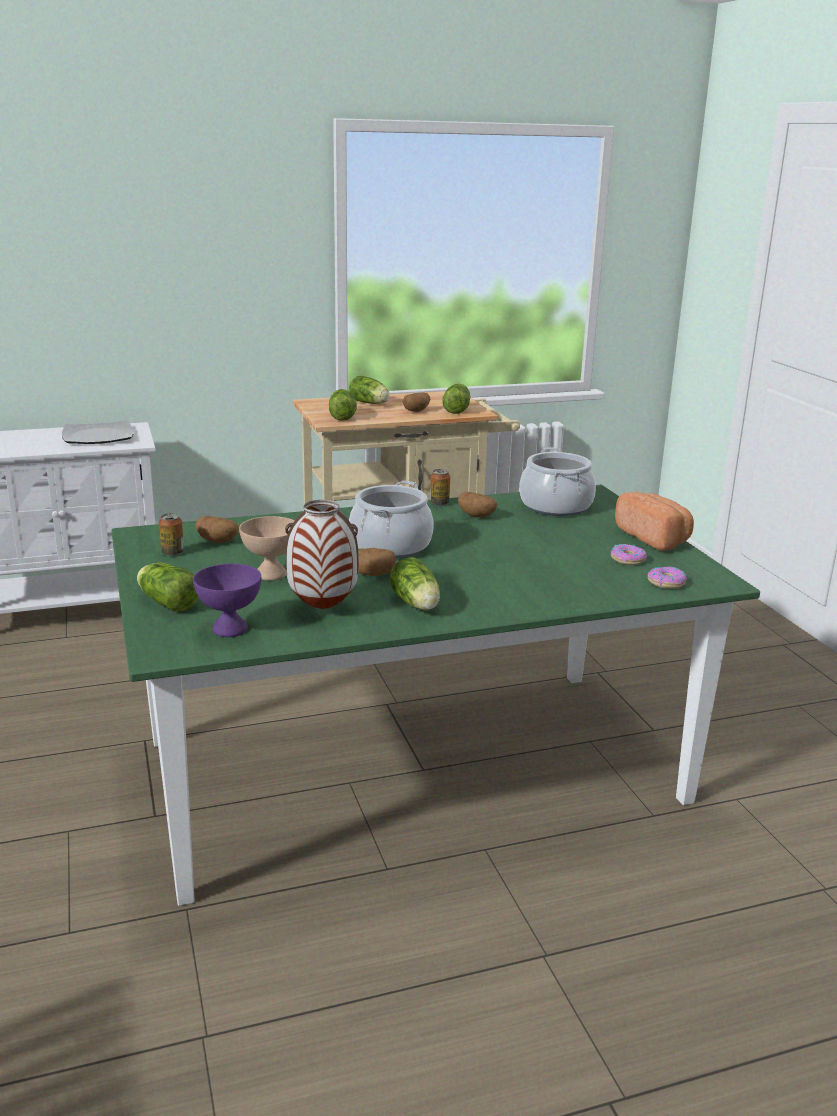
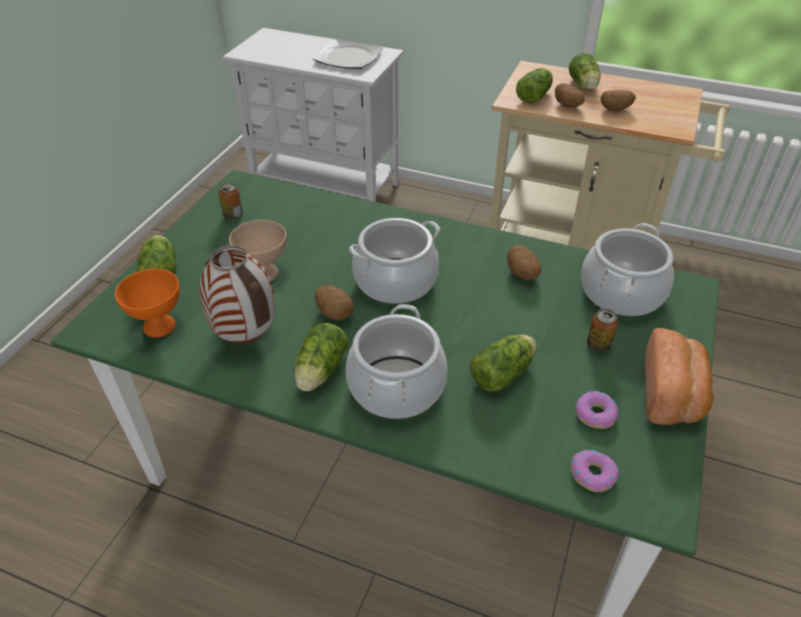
camera: 40 degrees right, 20 degrees up
purple bowl [193,564,261,637] -> orange bowl [115,269,180,338]
potato [195,516,239,543] -> potato moved to [555,83,585,108]
can [430,469,450,506] -> can moved to [587,309,618,353]
lettuce [442,384,470,414] -> lettuce moved to [470,335,536,392]
none -> cooking pot [346,304,448,419]

